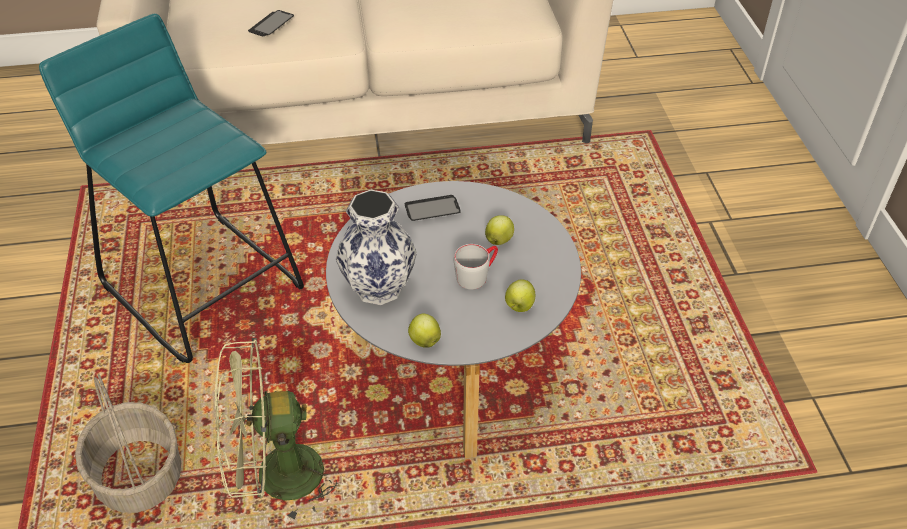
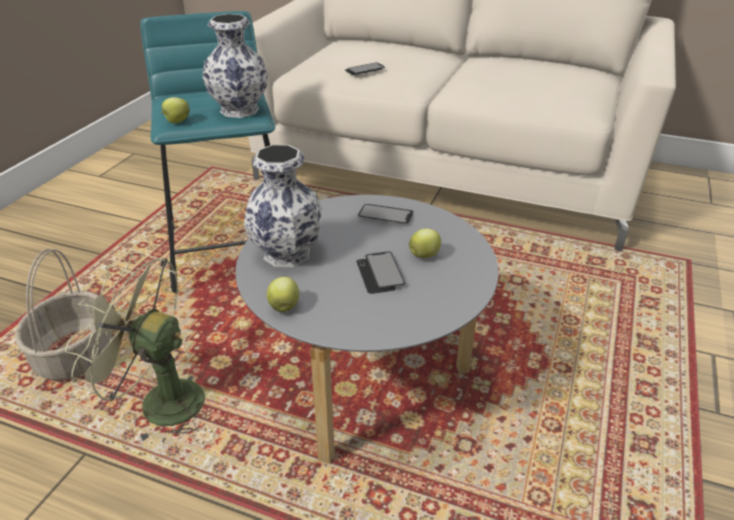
camera: 30 degrees right, 10 degrees down
grey mug [454,244,498,289] -> phone [356,252,405,294]
apple [505,279,535,312] -> apple moved to [161,97,190,123]
none -> vase [203,14,268,118]

